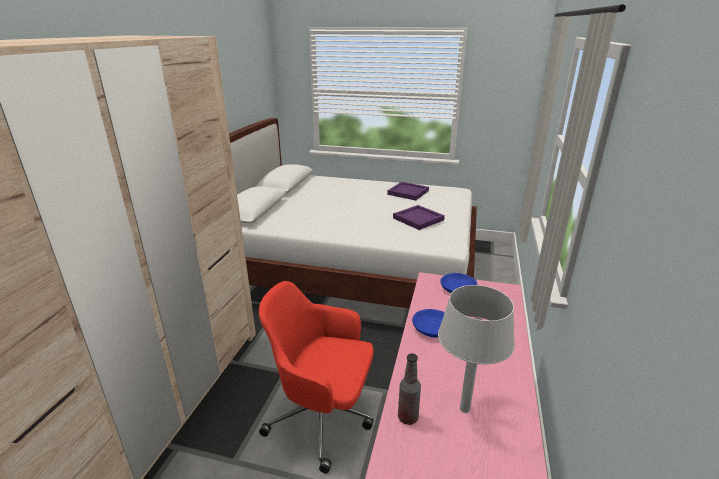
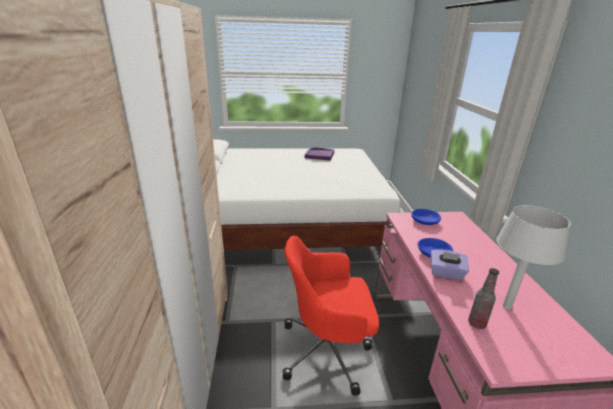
camera: 20 degrees left, 0 degrees up
purple tray [393,205,445,230] -> none
none -> purple tissue box [431,250,469,280]

